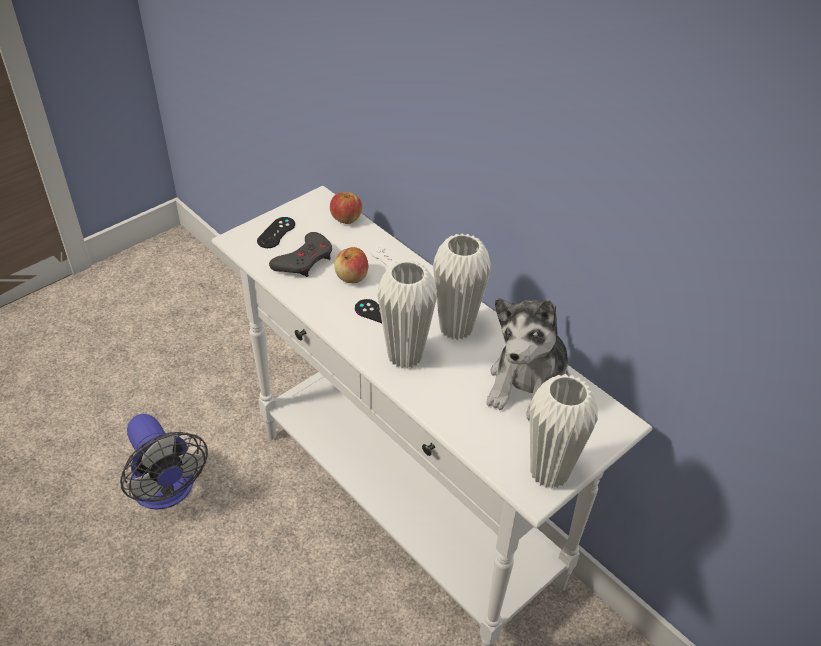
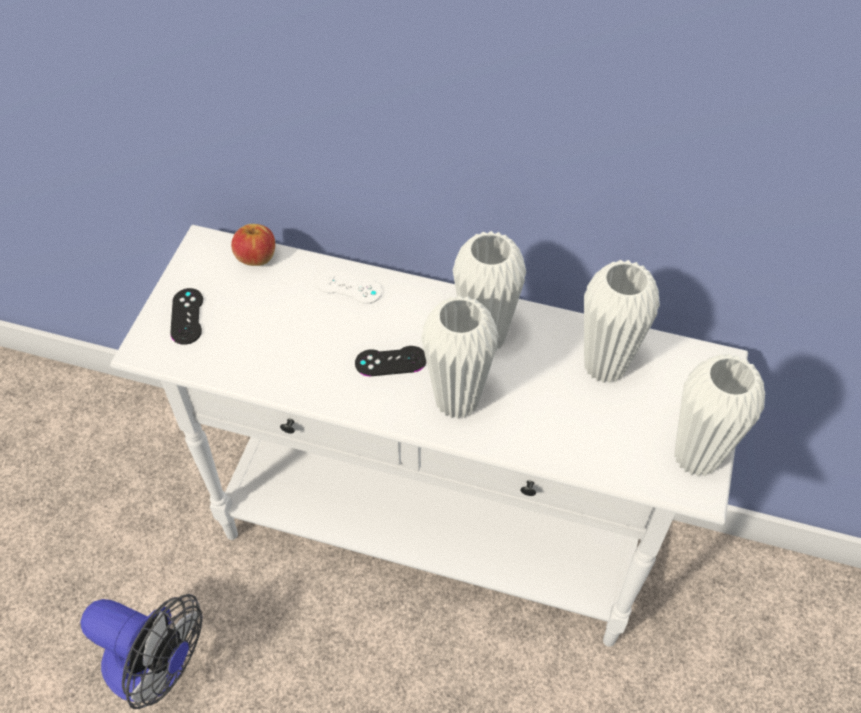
camera: 30 degrees left, 10 degrees up
grey game controller [269,232,332,277] -> none
apple [334,247,368,283] -> none
plush toy [486,298,570,421] -> white vase [584,260,660,383]

